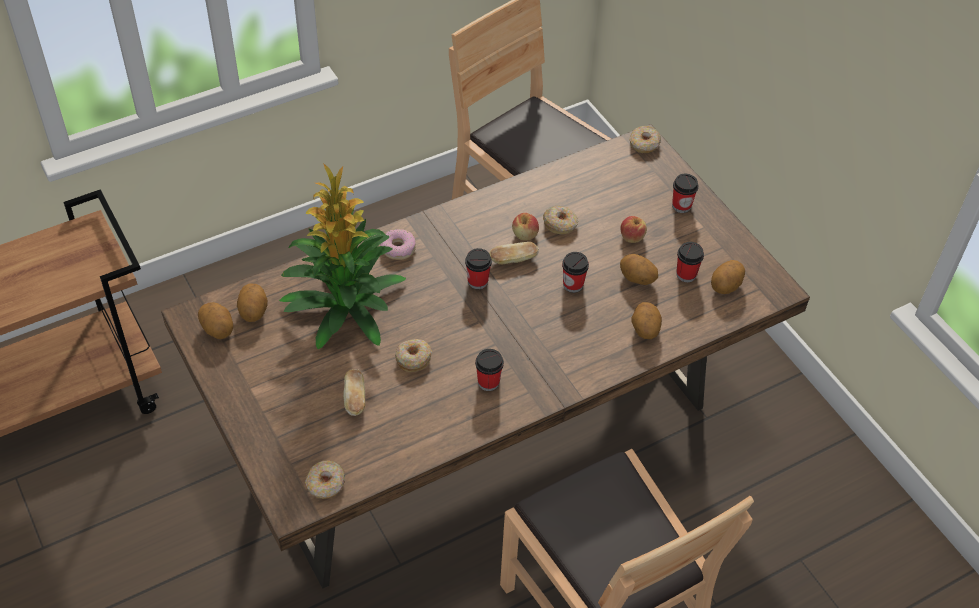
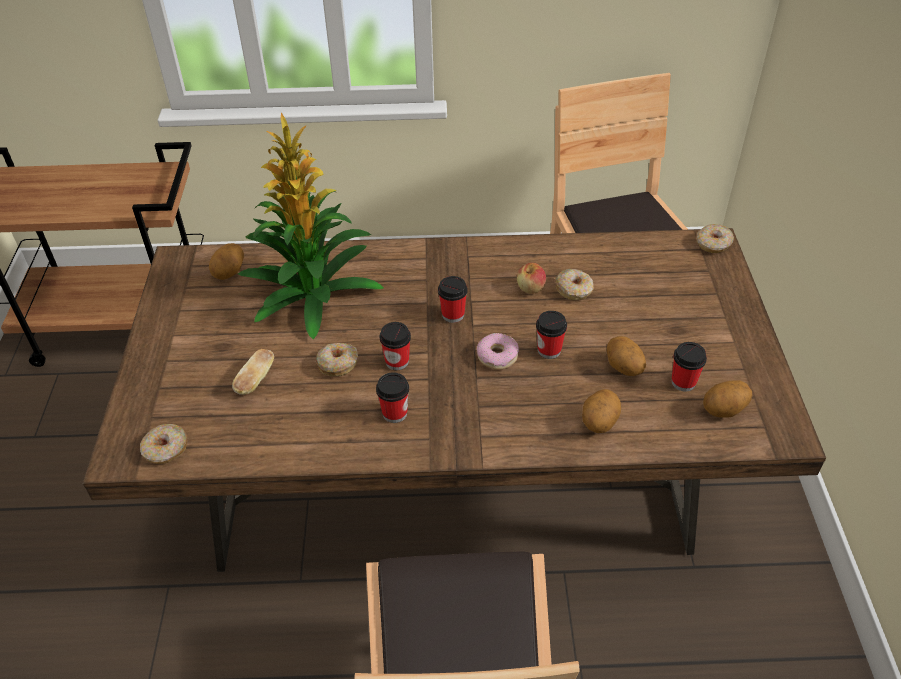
camera: 30 degrees right, 5 degrees down
potato [198,302,233,339] -> none
donut [380,229,416,260] -> donut moved to [477,333,519,370]
bread [489,242,539,264] -> none
apple [621,216,647,243] -> none
cup [672,174,698,213] -> cup moved to [380,322,411,370]

